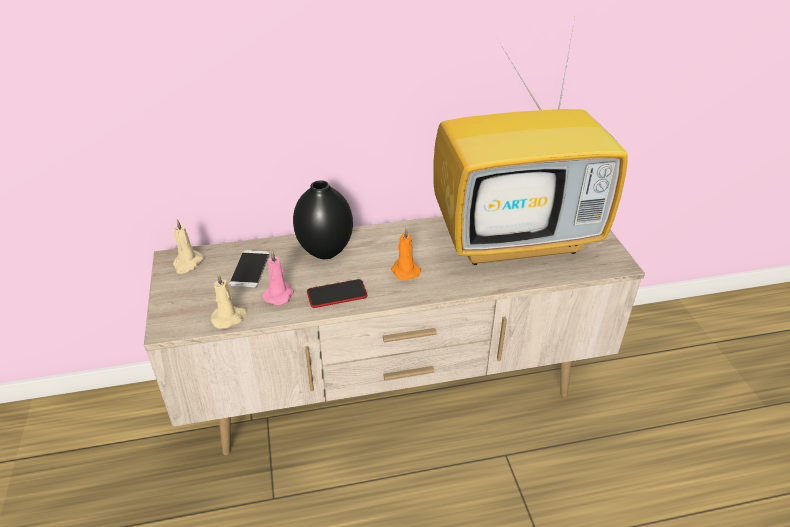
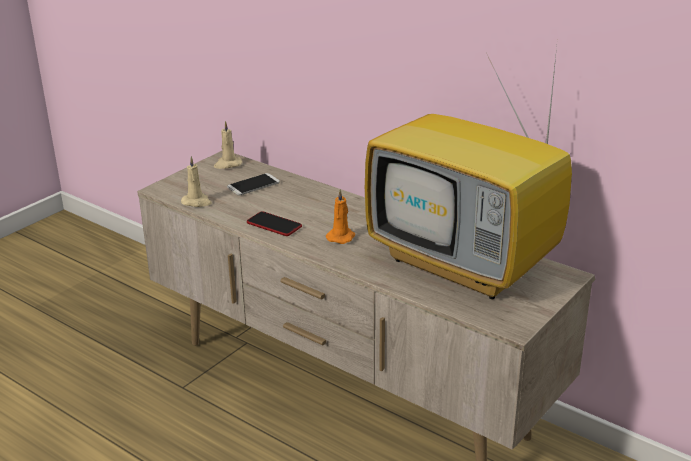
camera: 50 degrees right, 10 degrees down
pink candle [262,250,294,305] -> none
black vase [293,180,353,259] -> none

